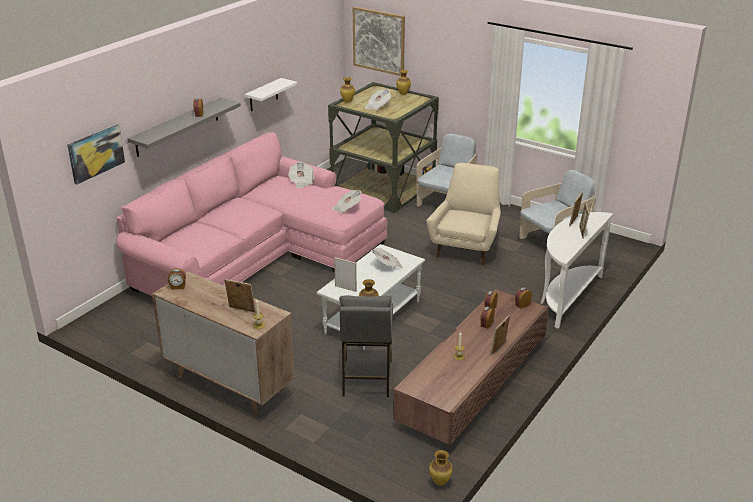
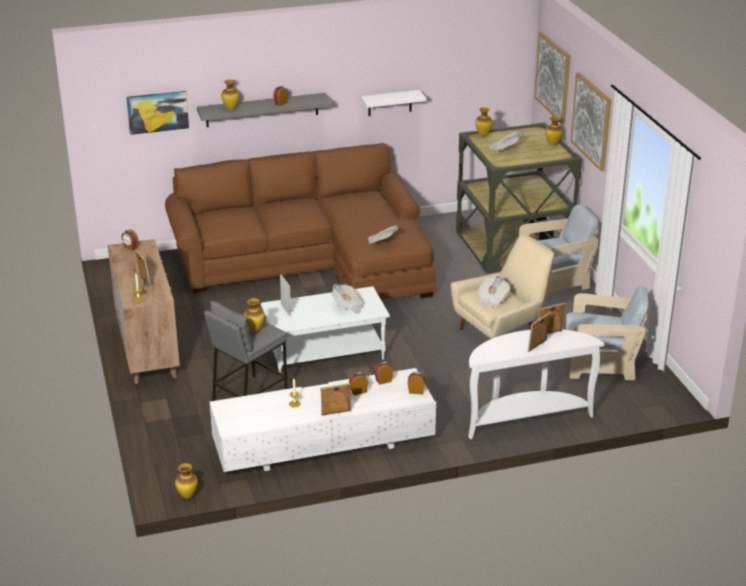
camera: 40 degrees right, 0 degrees up
pink sofa [116,132,387,296] -> brown sofa [165,143,436,300]
newspaper [288,162,314,188] -> newspaper moved to [478,275,510,306]
brown tv stand [393,289,549,444] -> white tv stand [209,368,436,472]
none -> vase [221,79,239,110]
none -> picture [570,72,611,171]

